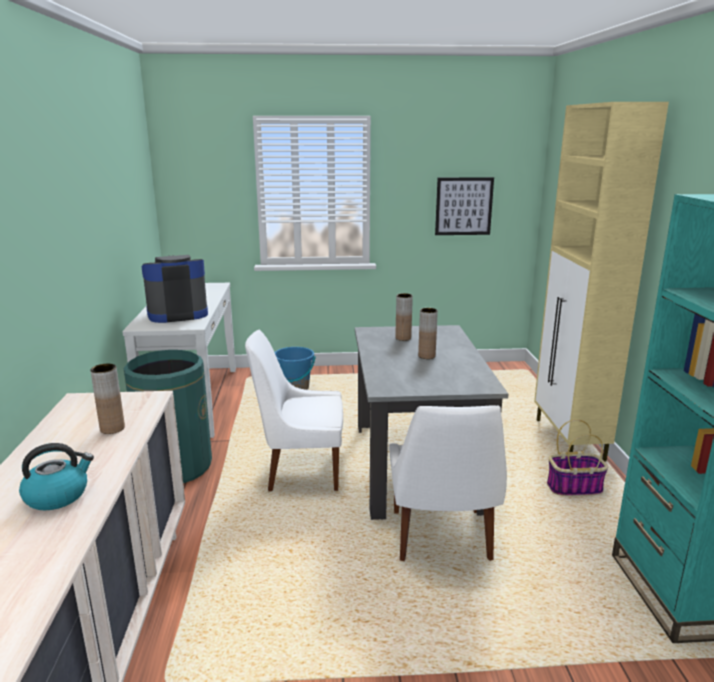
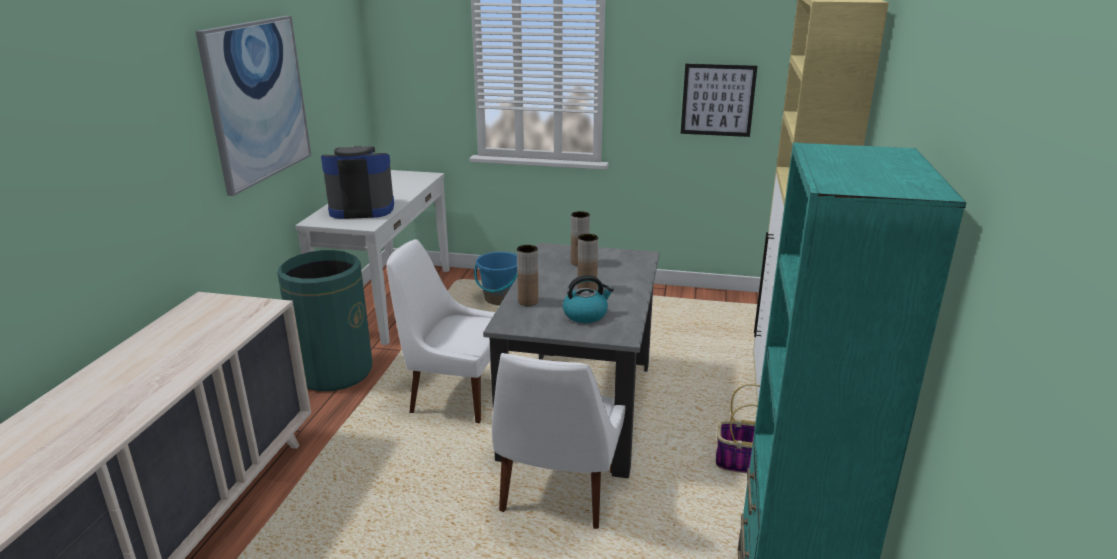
camera: 15 degrees right, 5 degrees up
kettle [19,443,94,510] -> kettle moved to [563,275,614,323]
brown vase [90,364,125,434] -> brown vase moved to [517,245,539,306]
none -> picture [195,16,311,196]

